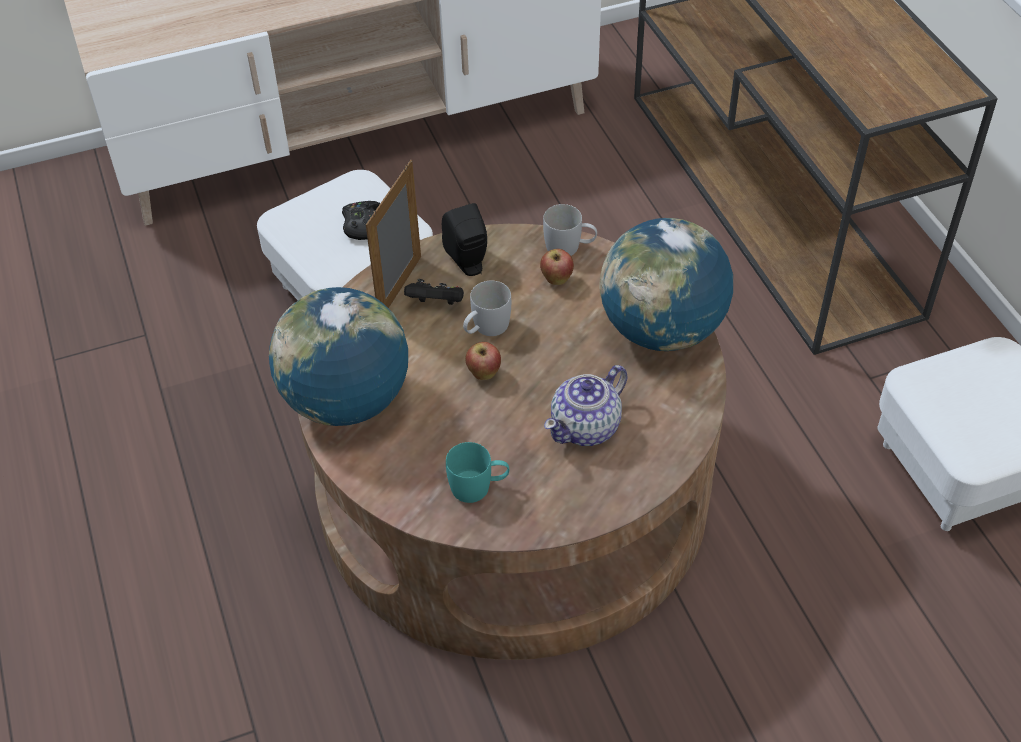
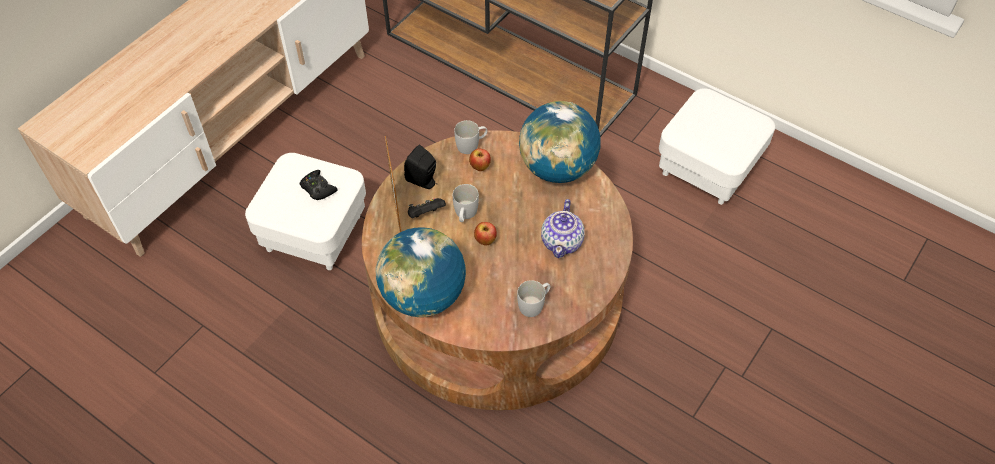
camera: 35 degrees left, 5 degrees up
turquoise mug [446,442,509,503] -> white mug [517,280,551,317]

